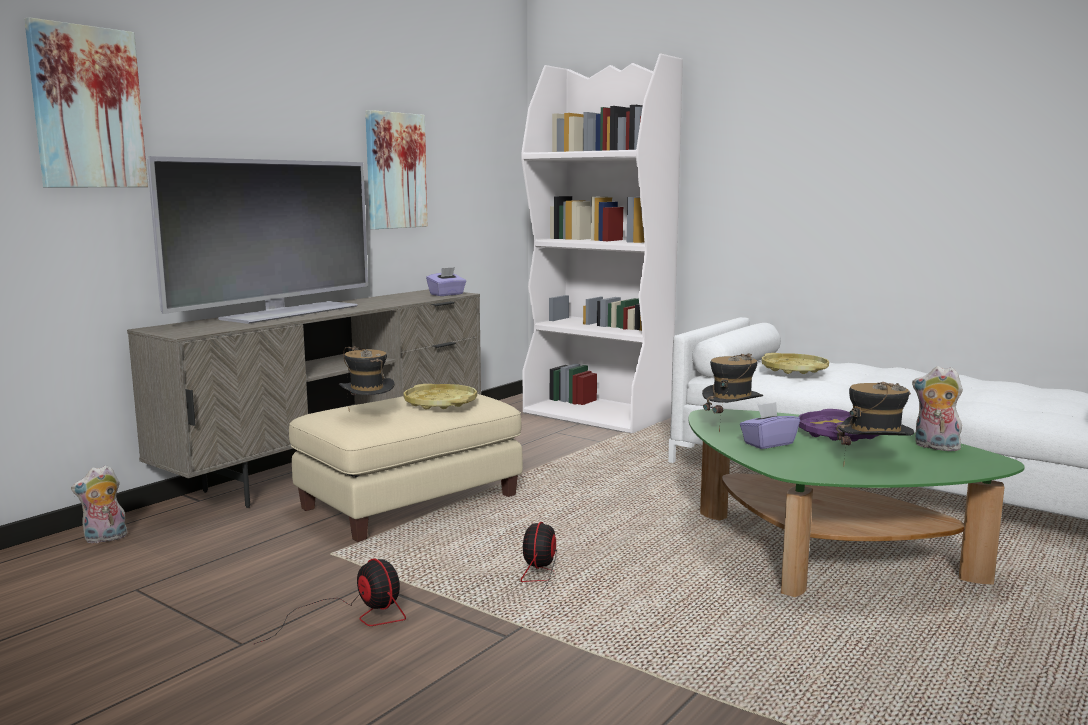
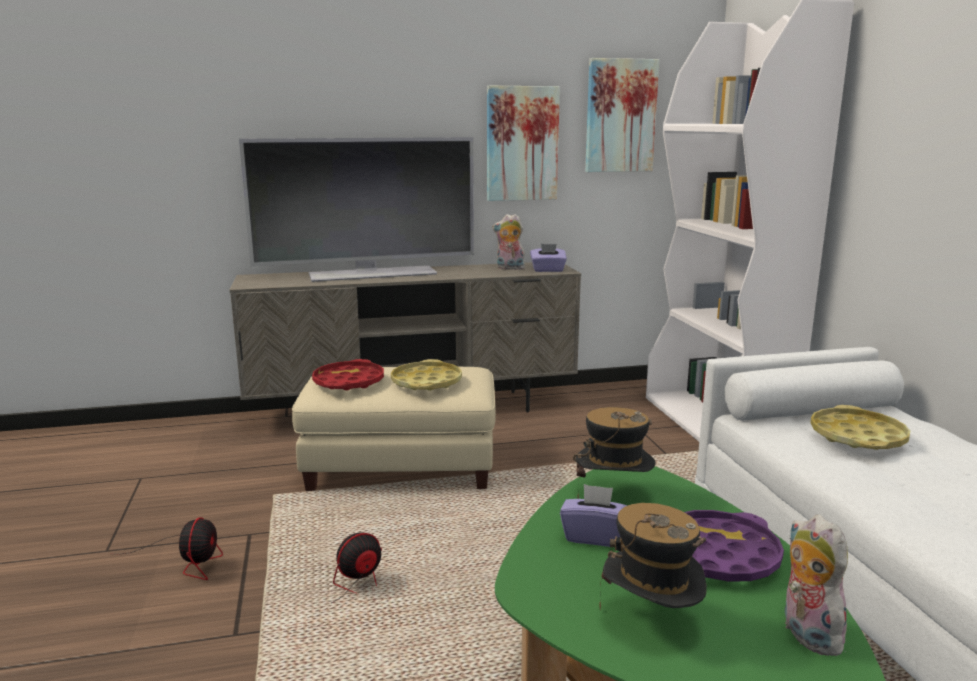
camera: 40 degrees right, 5 degrees up
picture [24,17,148,188] -> picture moved to [585,58,659,172]
plush toy [71,465,127,543] -> plush toy moved to [492,214,525,270]
hat [339,346,395,409] -> red tray [312,359,384,390]

